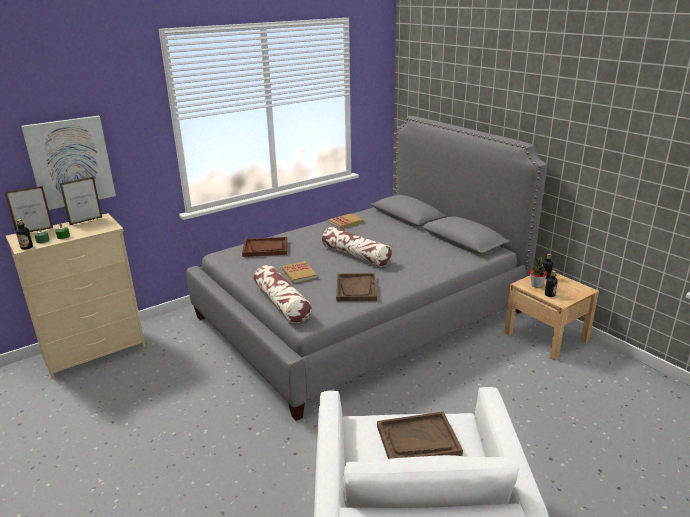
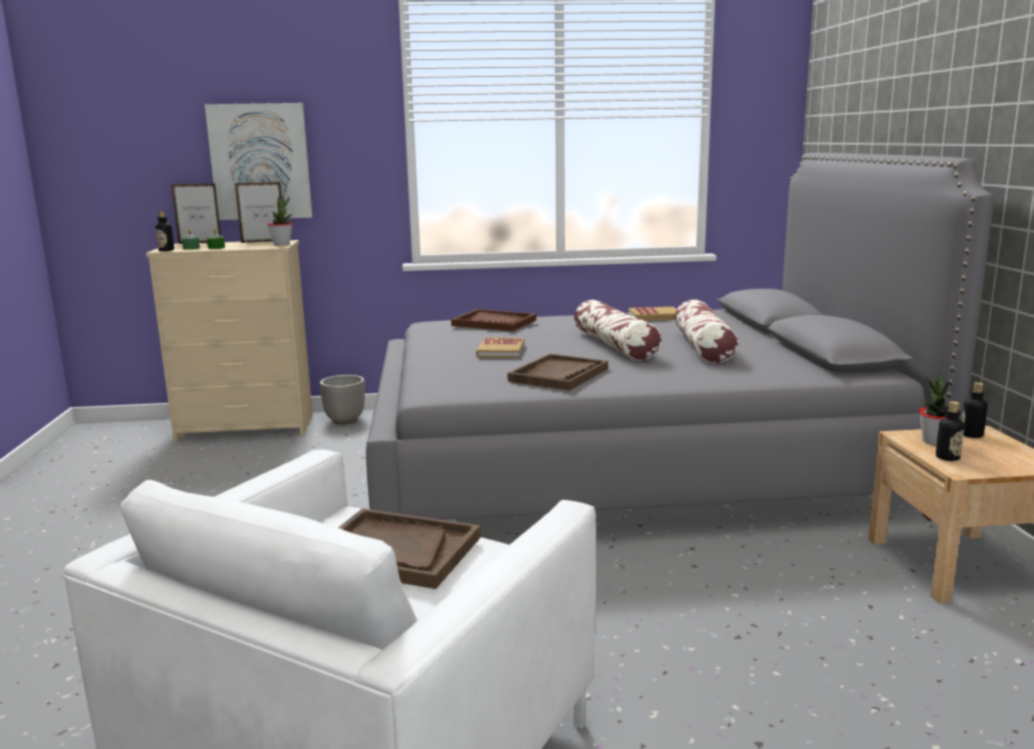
camera: 30 degrees right, 10 degrees down
pillow [254,265,311,323] -> pillow moved to [675,300,738,363]
none -> potted plant [267,197,293,245]
none -> planter [320,375,365,424]

